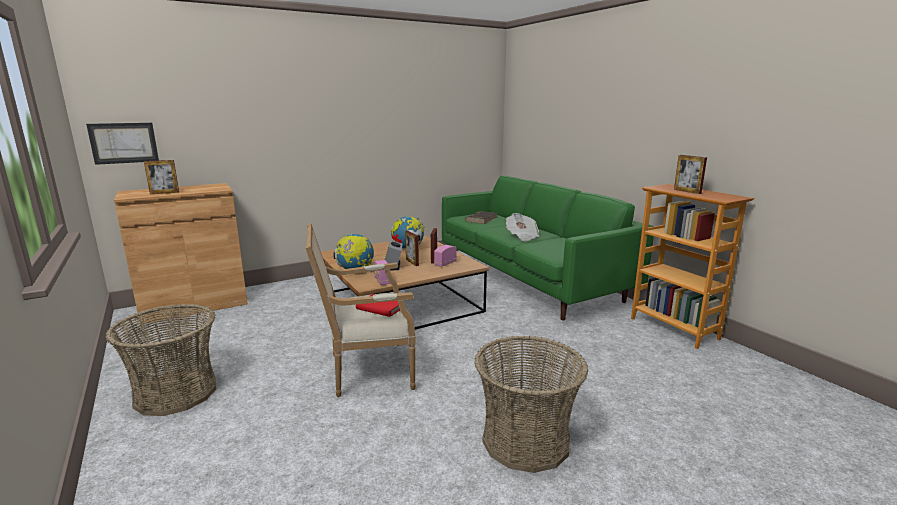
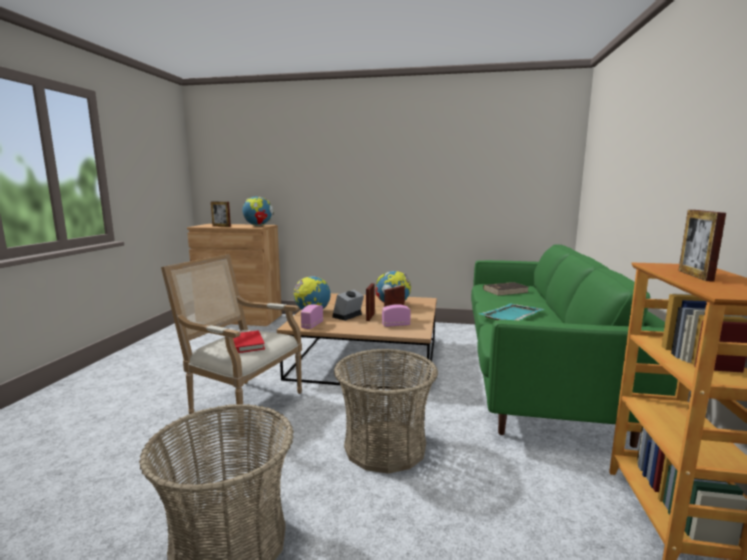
camera: 40 degrees right, 5 degrees down
picture [86,123,159,165] -> none
basket [105,304,217,416] -> basket moved to [334,349,438,474]
newspaper [506,213,539,241] -> turquoise tray [479,303,544,320]
none -> globe [243,196,274,226]

